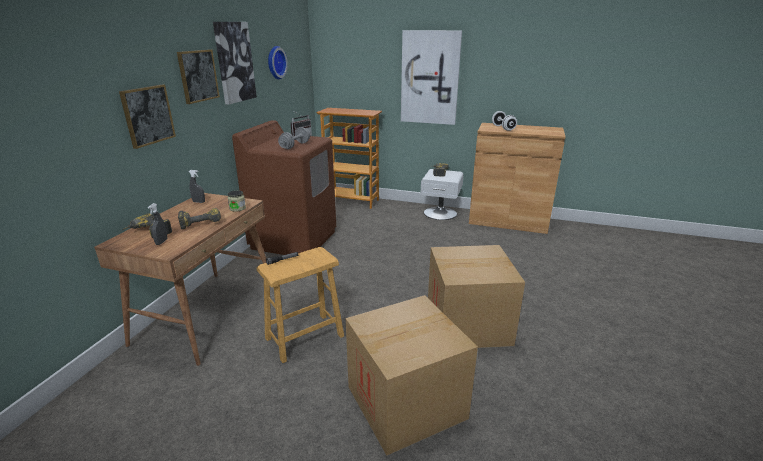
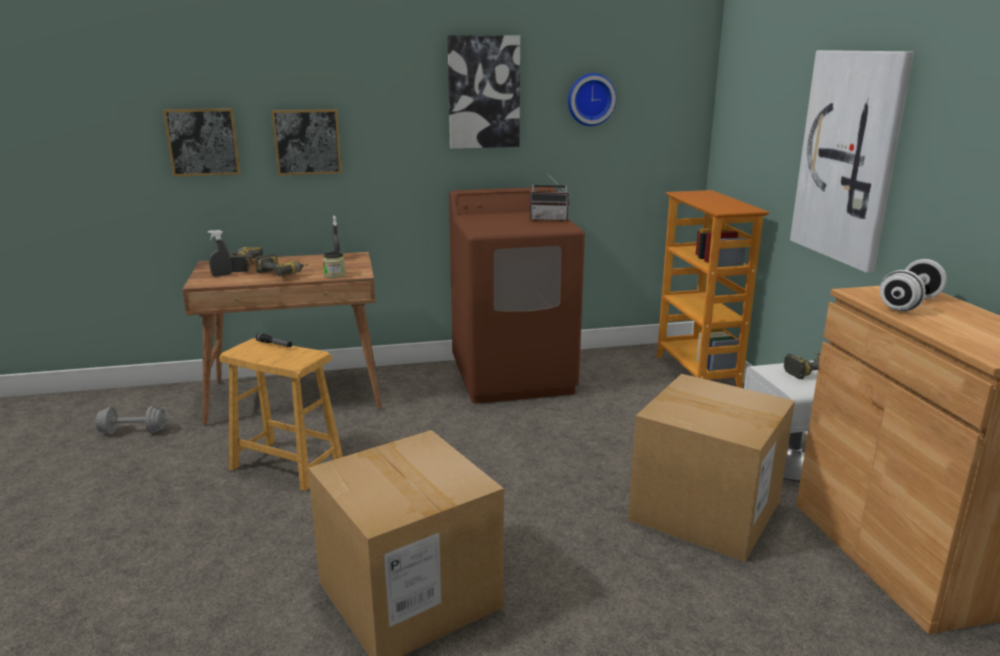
camera: 60 degrees right, 5 degrees down
picture [177,49,220,104] -> picture moved to [163,108,241,177]
grey dumbbell [278,127,310,149] -> grey dumbbell moved to [93,406,169,434]
cardboard box [346,295,478,456] -> cardboard box moved to [628,374,795,562]

